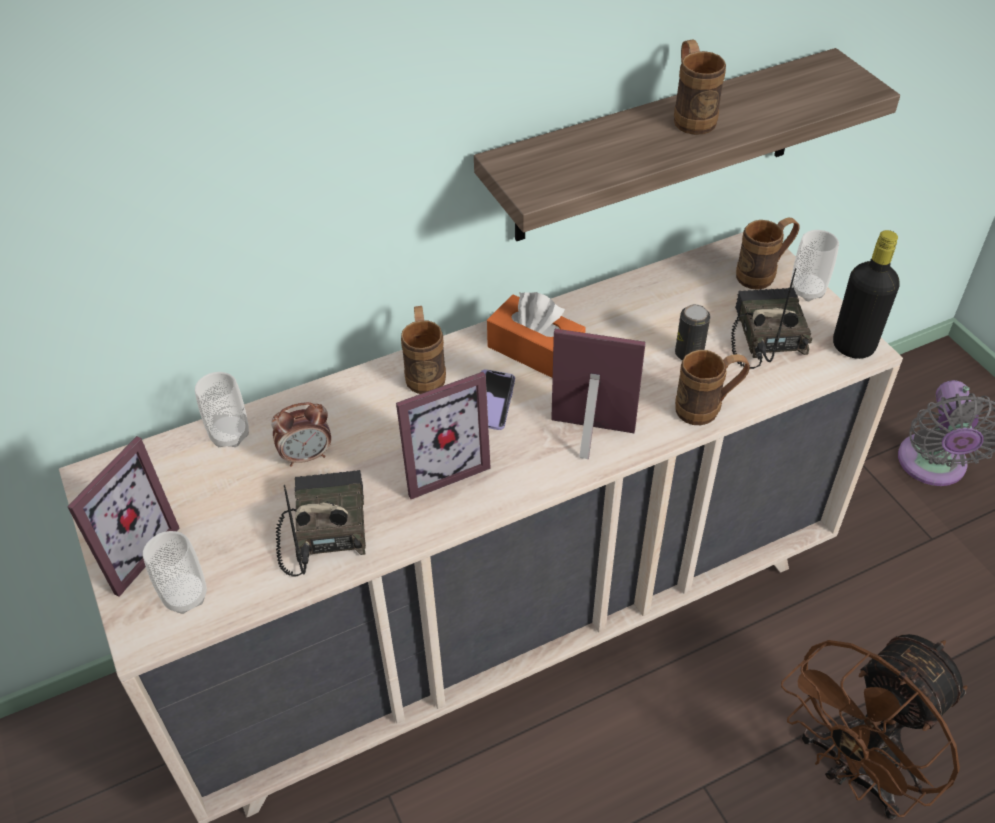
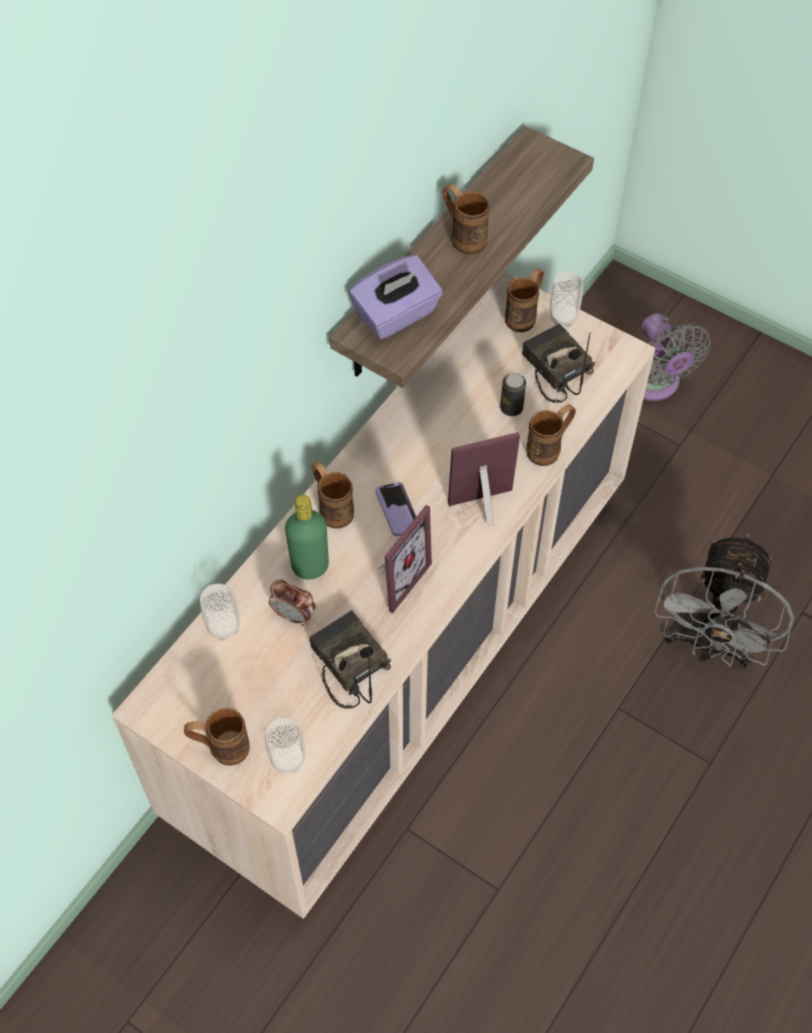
camera: 30 degrees left, 10 degrees up
picture frame [67,436,180,597] -> brown mug [184,708,250,766]
alarm clock [271,402,331,467] -> alarm clock turned 75 degrees clockwise [269,580,316,626]
orange tissue box [487,292,586,378] -> none
brown fan [781,634,968,820] -> grey fan [654,534,794,668]
black bottle [833,230,900,359] -> none
none -> green bottle [285,495,329,579]
none -> purple tissue box [349,254,443,339]

